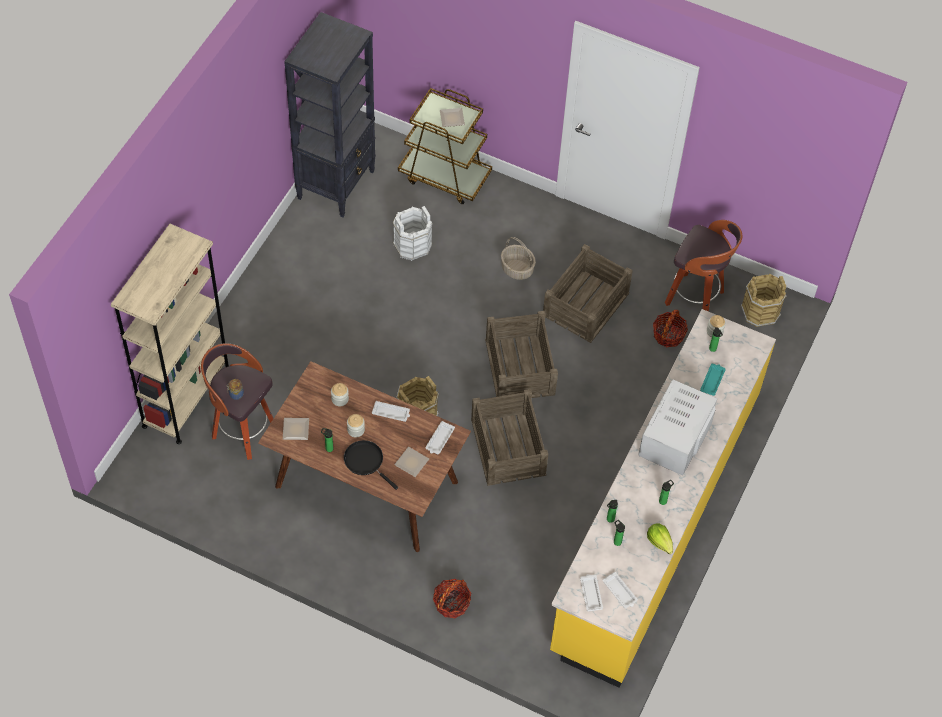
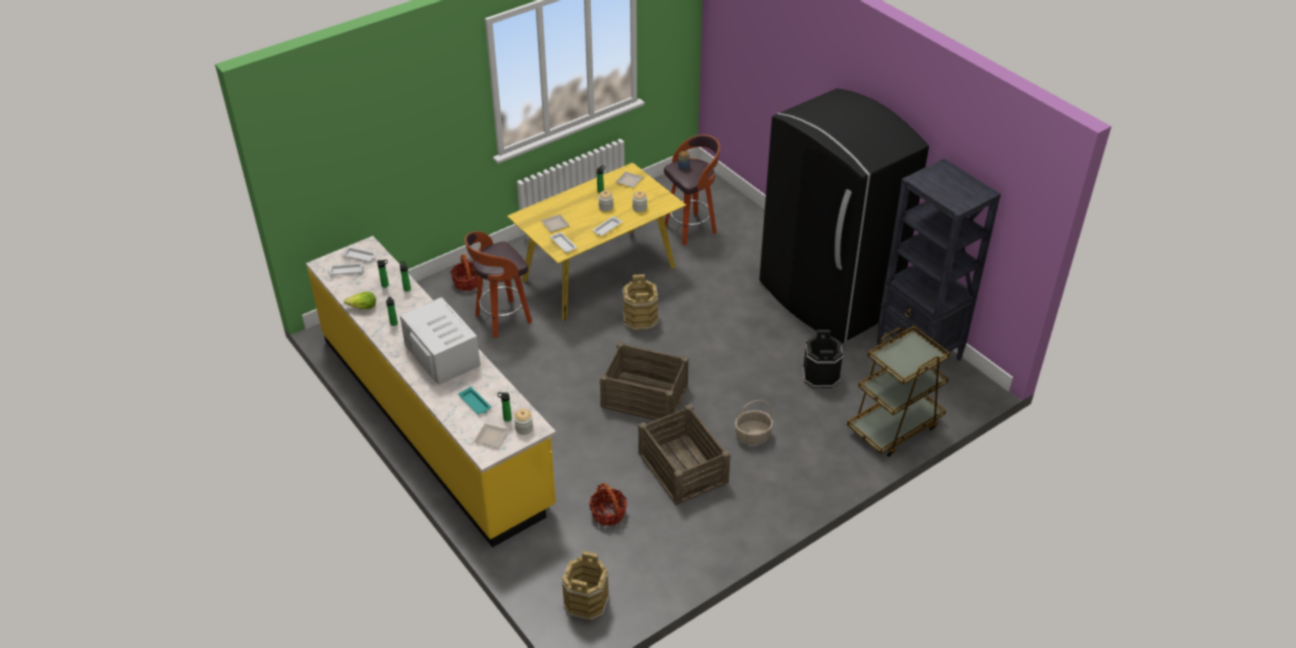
camera: 120 degrees right, 15 degrees down
beige bookcase [111,224,229,444] -> none
brown dining table [258,361,471,552] -> yellow dining table [507,163,686,321]
black frying pan [344,440,398,490] -> none
white bucket [392,206,433,261] -> black bucket [803,330,844,389]
plate [440,108,465,127] -> plate moved to [474,423,509,448]
crate [471,389,548,486] -> none
stool [665,220,742,312] -> stool moved to [464,231,532,338]
none -> black fridge [759,88,929,344]

